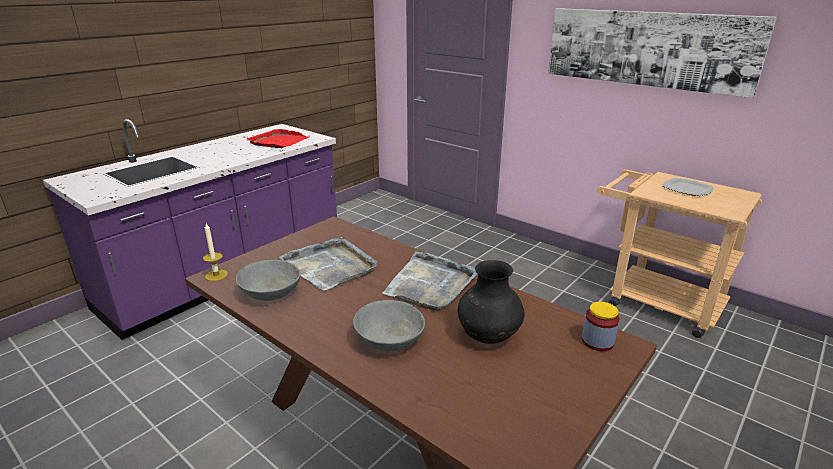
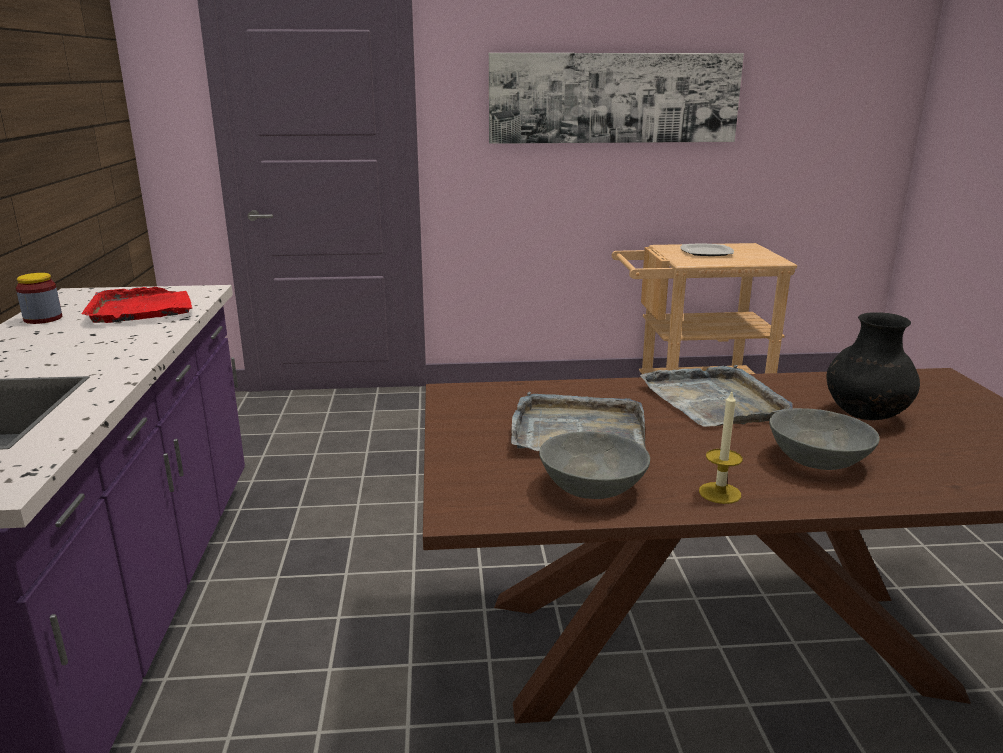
camera: 45 degrees left, 5 degrees down
candle [203,223,228,281] -> candle moved to [699,392,743,504]
jar [582,302,620,351] -> jar moved to [16,273,62,324]

